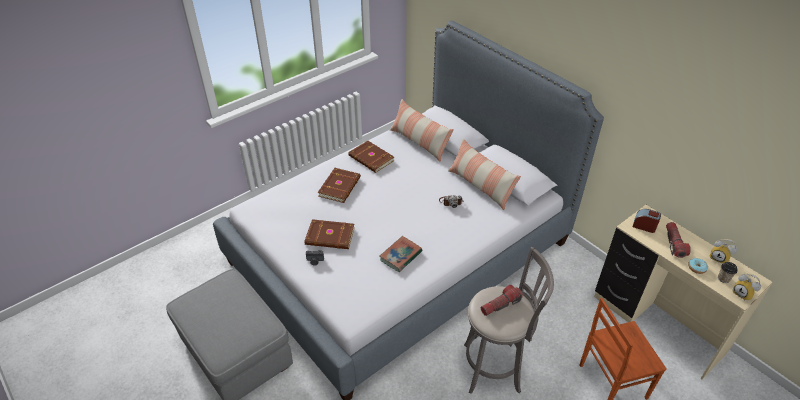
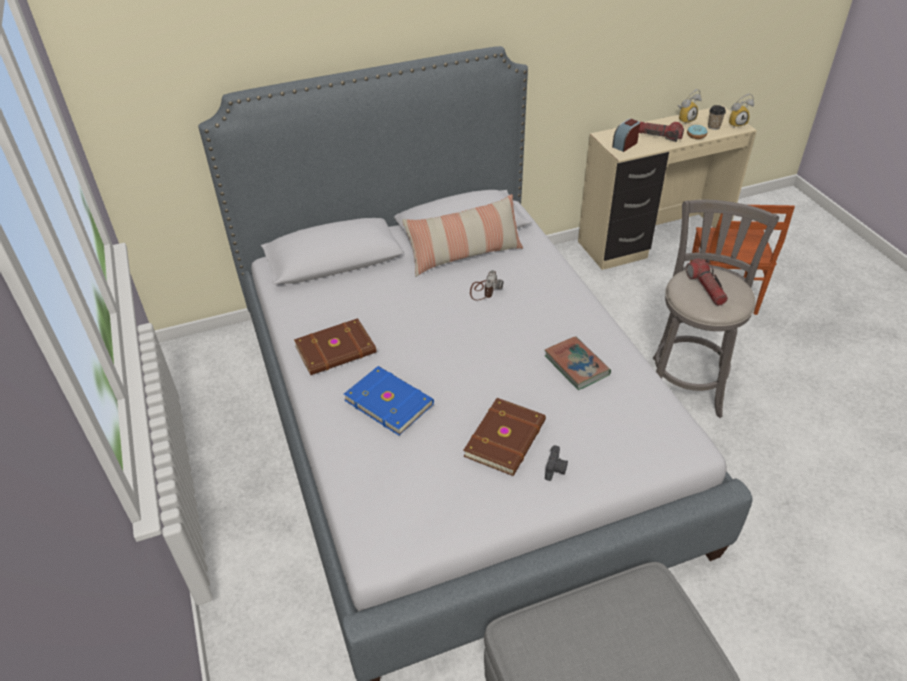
camera: 70 degrees left, 0 degrees up
brown book [317,168,361,203] -> blue book [344,366,434,435]
pillow [390,99,454,162] -> none

